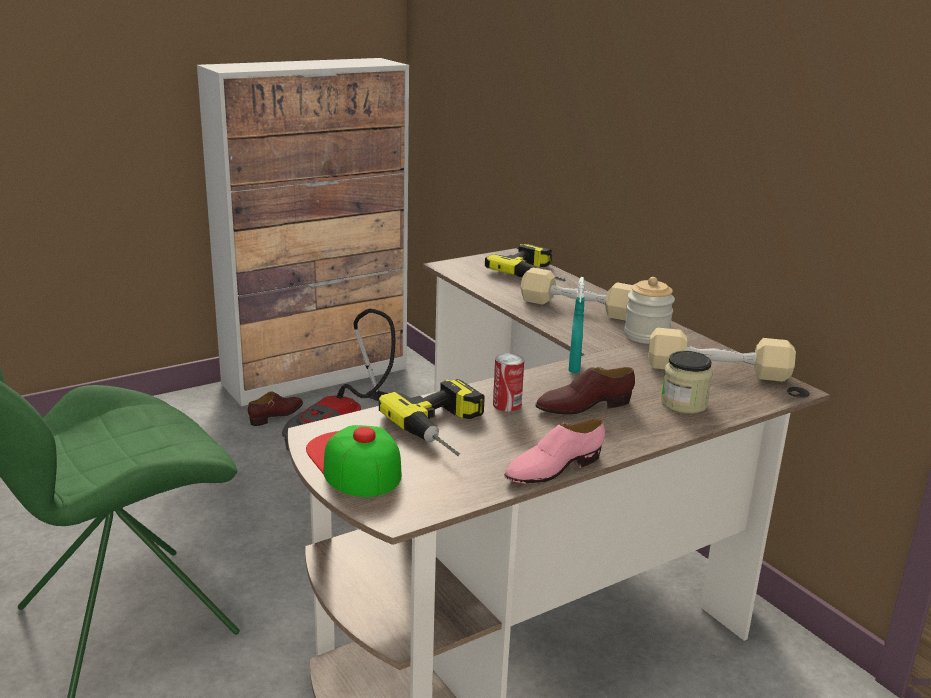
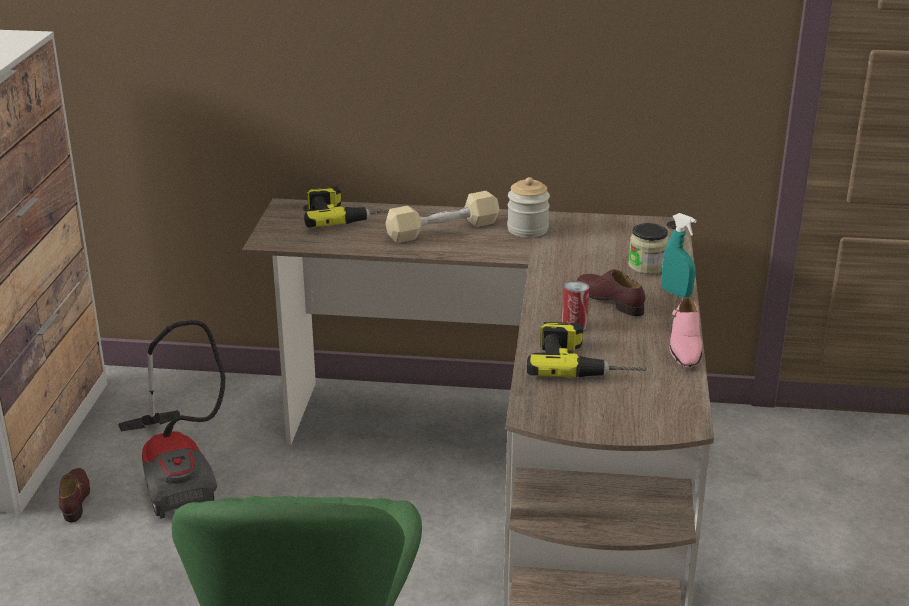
camera: 50 degrees left, 5 degrees up
cap [306,425,402,497] -> none
brown shoe [536,367,635,415] -> brown shoe turned 120 degrees clockwise [577,269,646,316]
turquoise spray bottle [568,277,585,373] -> turquoise spray bottle moved to [662,213,697,298]
beige dumbbell [648,328,796,382] -> none

